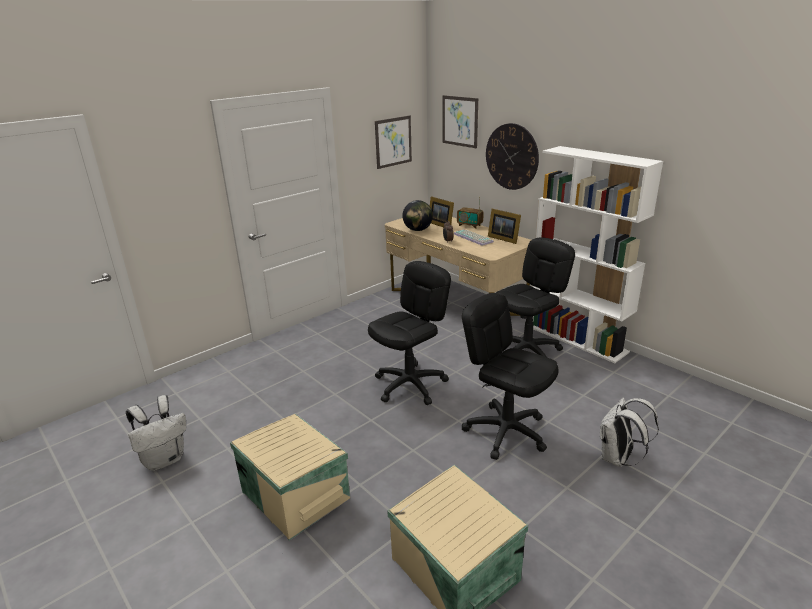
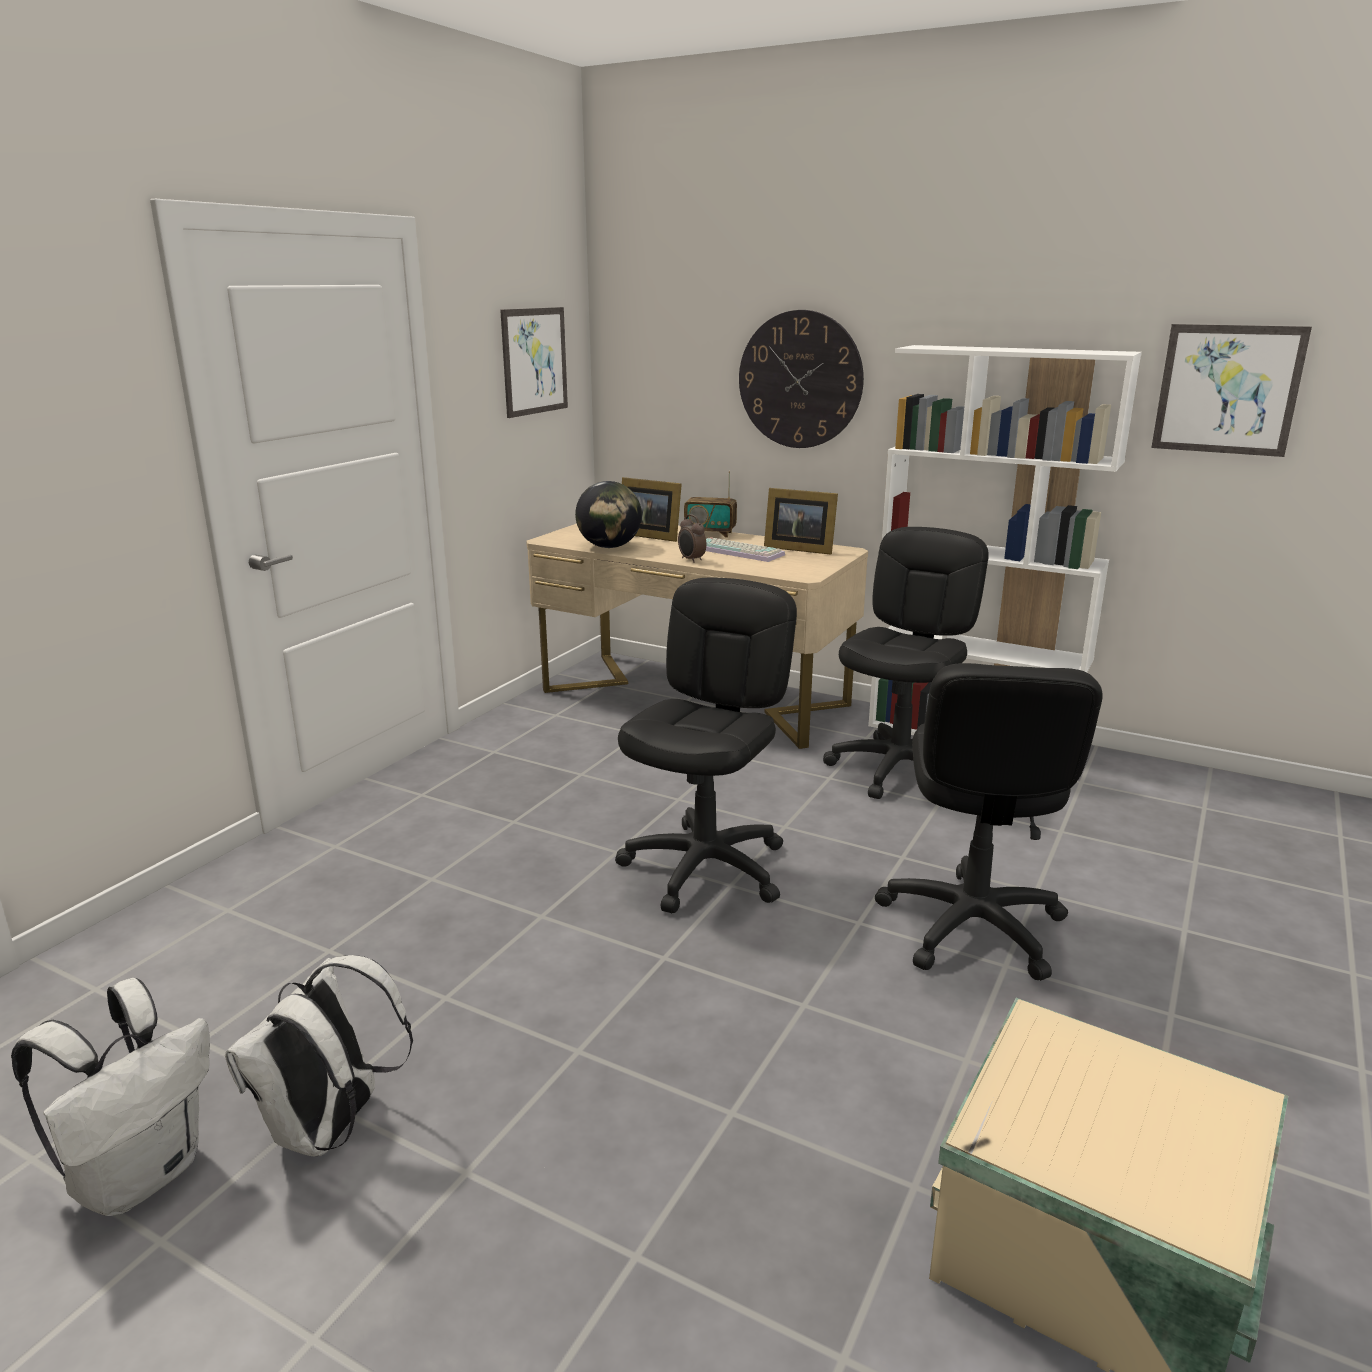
camera: 20 degrees left, 5 degrees down
beige storage box [230,414,350,541] -> none
picture [442,95,478,148] -> picture moved to [1151,324,1312,457]
black office chair [462,293,559,460] -> black office chair turned 105 degrees counterclockwise [875,663,1103,981]
white backpack [600,398,659,467] -> white backpack moved to [225,955,413,1157]

